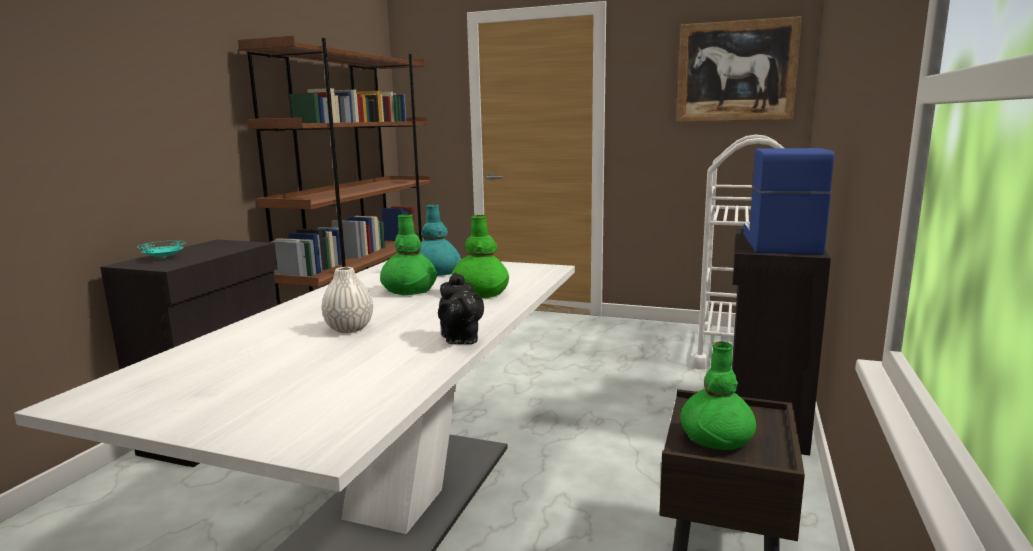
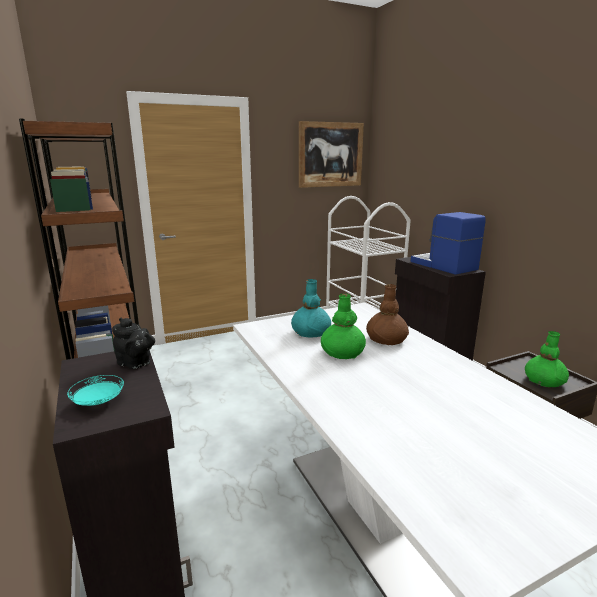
camera: 45 degrees left, 5 degrees up
white vase [322,267,373,333] -> none
black teapot [438,272,484,344] -> black teapot moved to [112,317,155,369]
green vase [451,215,509,298] -> brown vase [366,284,409,345]

